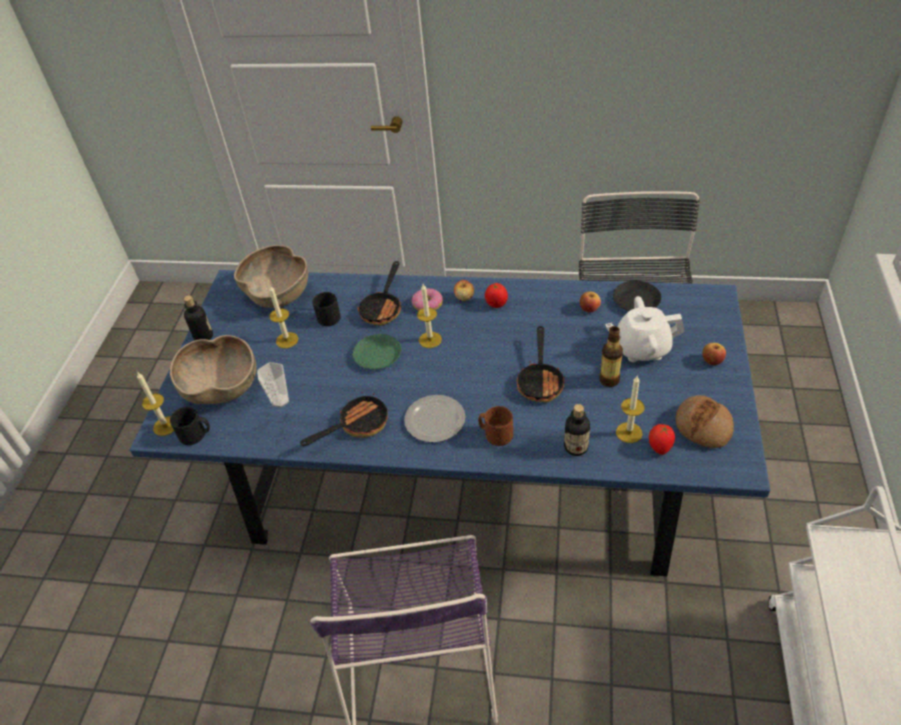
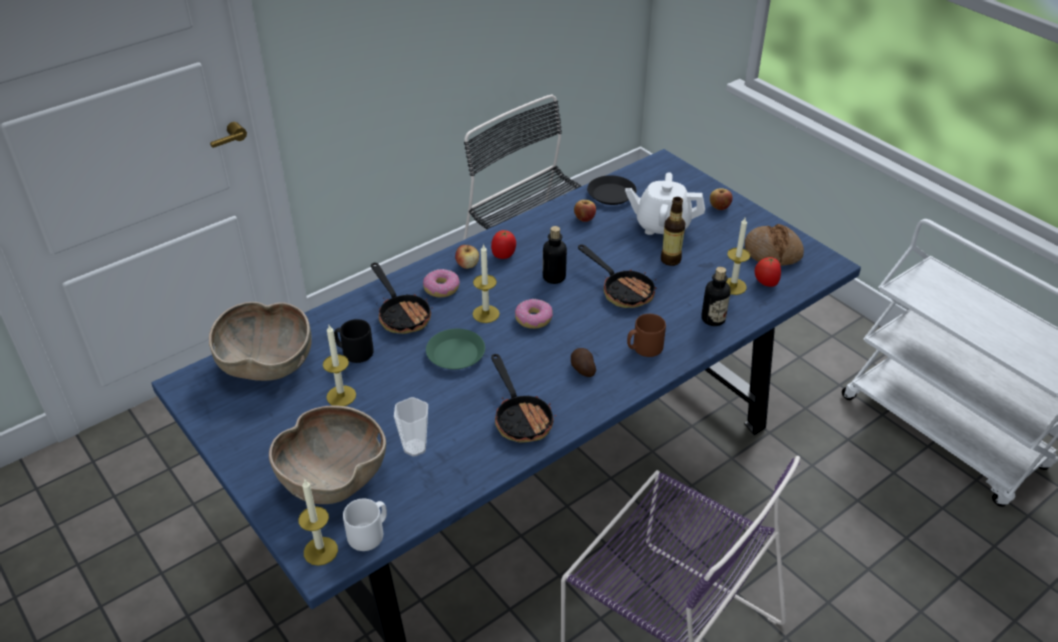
camera: 50 degrees left, 5 degrees down
black mug [170,407,210,445] -> white mug [343,499,387,551]
bottle [184,295,213,340] -> bottle moved to [543,226,567,284]
frying pan [300,392,388,446] -> frying pan turned 150 degrees clockwise [491,354,556,442]
plate [404,395,465,442] -> potato [571,348,596,377]
white teapot [605,296,685,362] -> white teapot turned 60 degrees clockwise [625,172,705,235]
none -> donut [515,299,553,329]

